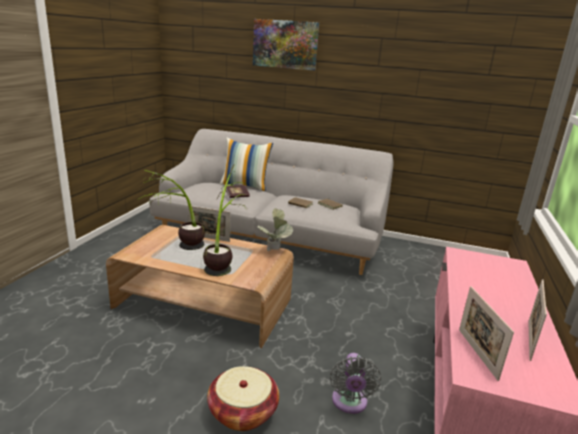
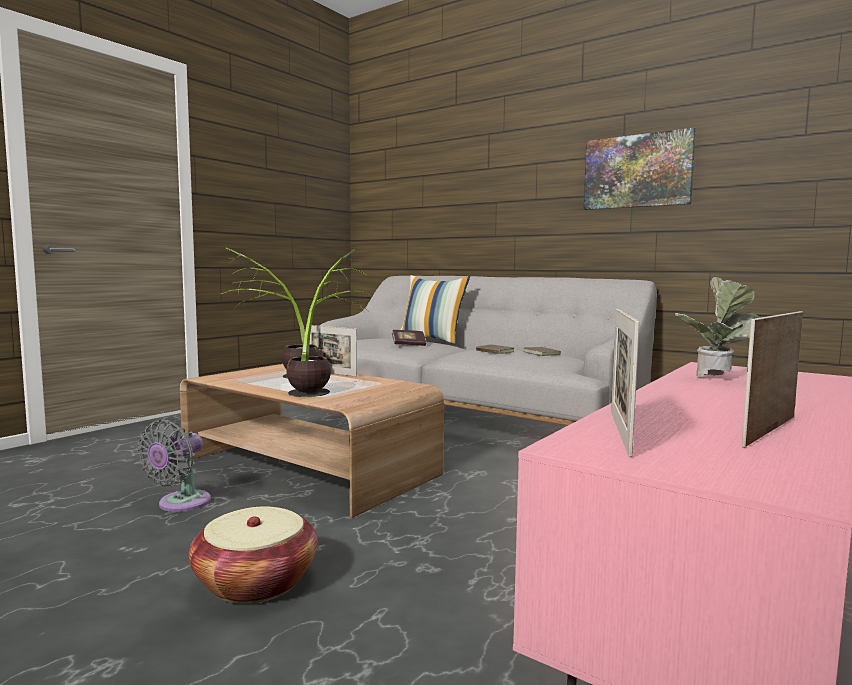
camera: 20 degrees right, 15 degrees down
picture [253,19,319,71] -> picture moved to [584,128,696,210]
potted plant [258,208,293,251] -> potted plant moved to [675,277,760,377]
grey fan [330,353,381,414] -> grey fan moved to [137,420,211,512]

